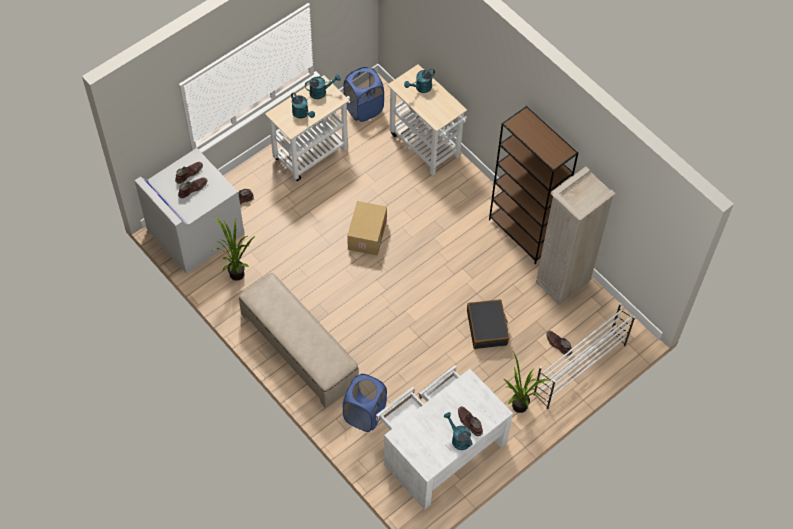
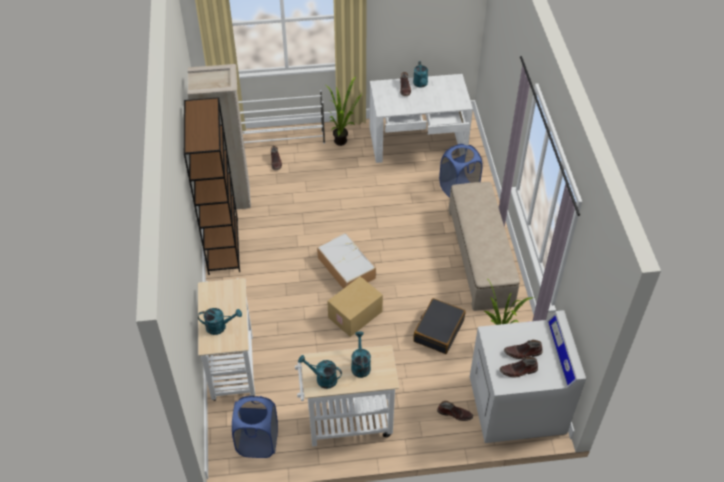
camera: 145 degrees left, 10 degrees down
black suitcase [467,299,509,349] -> black suitcase moved to [413,298,465,354]
none -> storage box [317,233,376,289]

